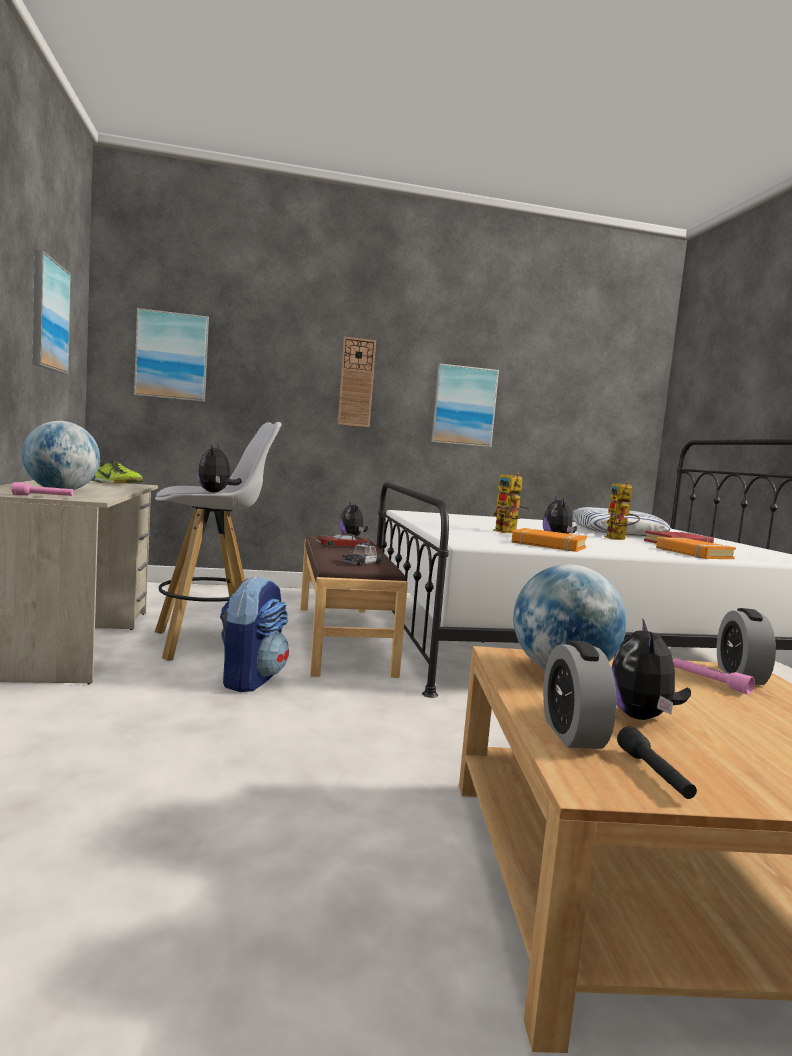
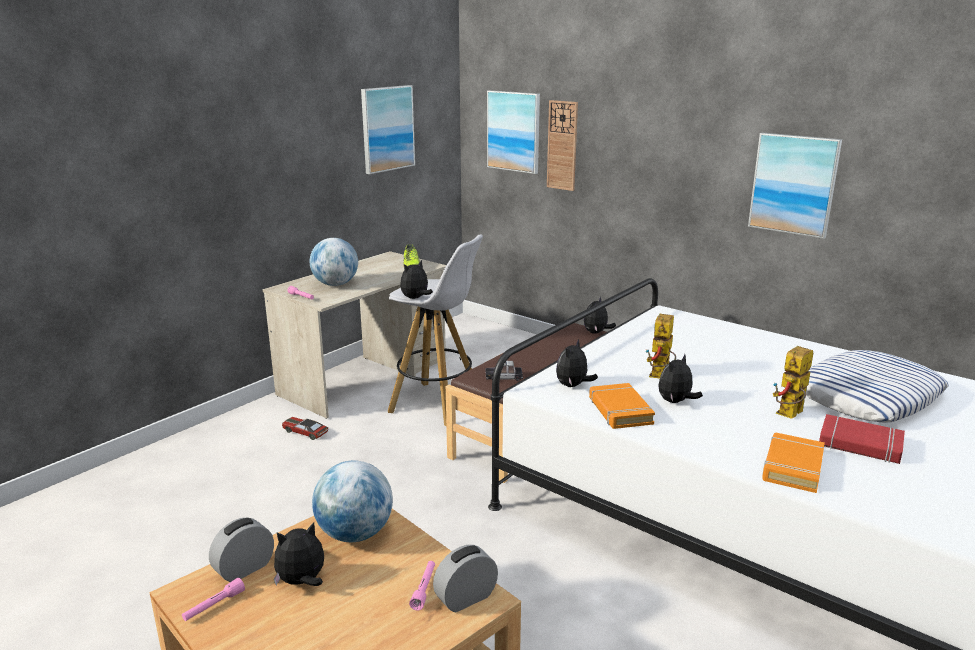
camera: 50 degrees right, 15 degrees up
backpack [220,576,289,692] -> none
toy car [316,533,370,548] -> toy car moved to [282,417,329,440]
wall clock [338,337,376,427] -> wall clock moved to [547,100,578,191]
black flashlight [617,726,697,799] -> pink flashlight [182,578,245,621]
none -> plush toy [556,339,598,387]

